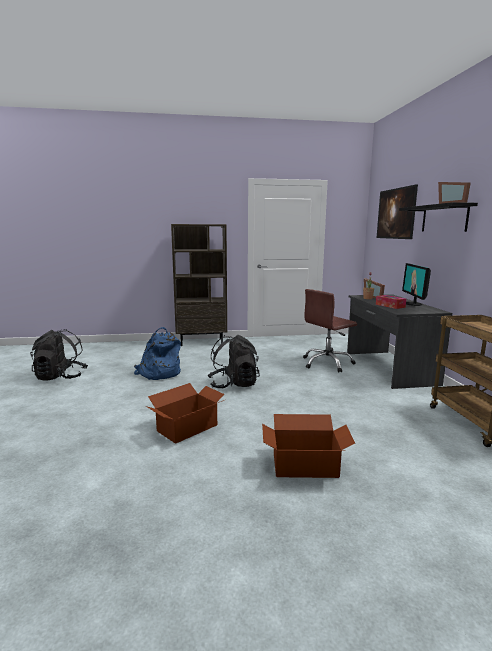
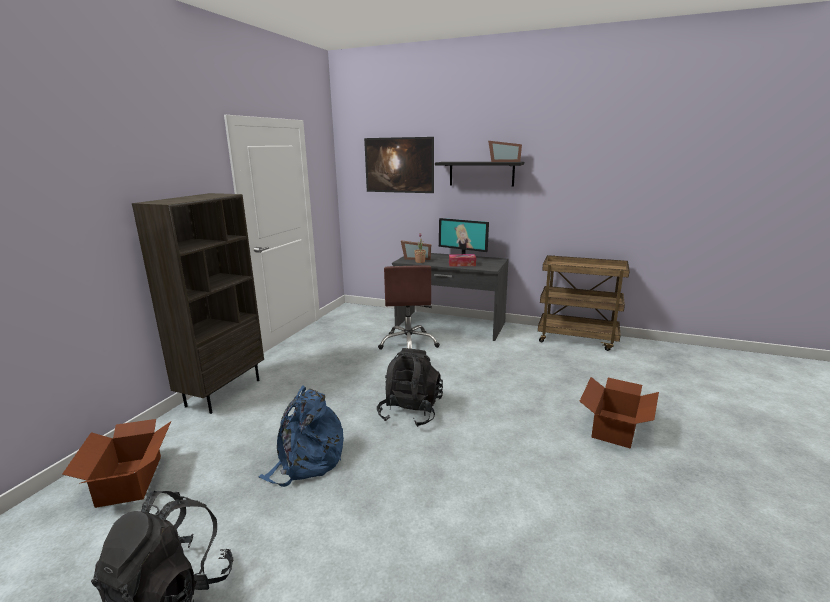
camera: 60 degrees left, 5 degrees up
cardboard box [146,383,224,444] -> cardboard box moved to [62,419,171,508]

